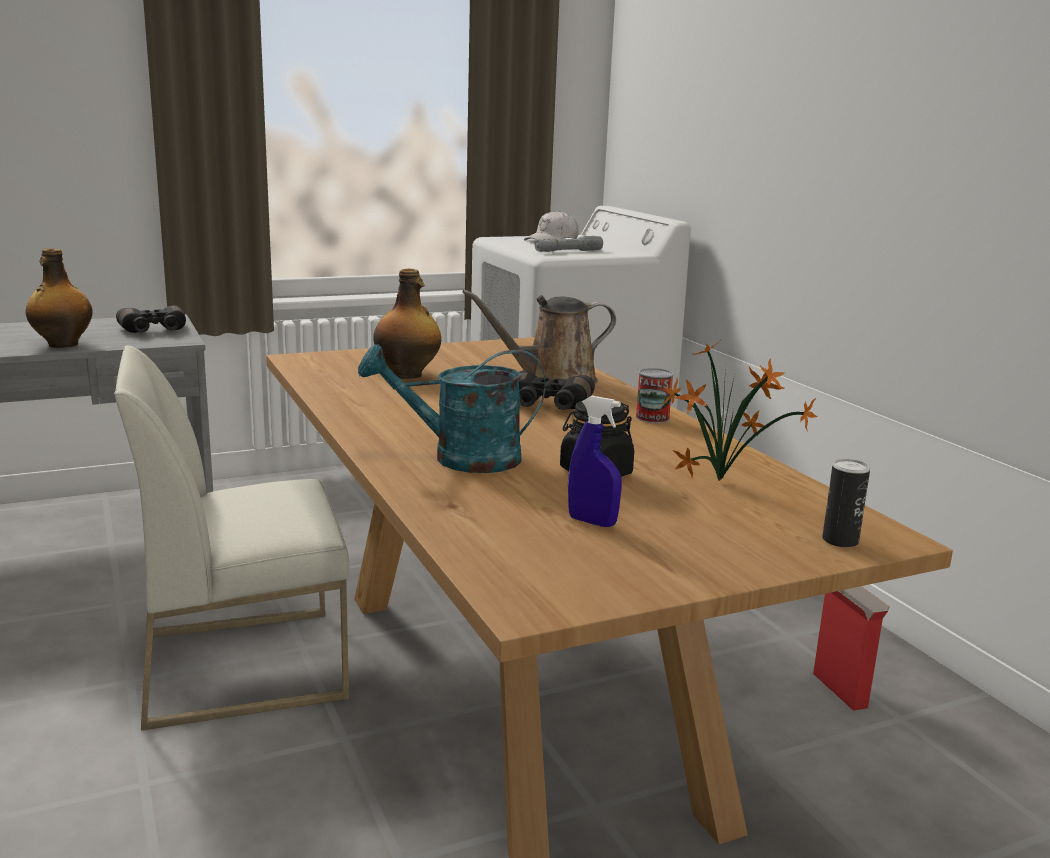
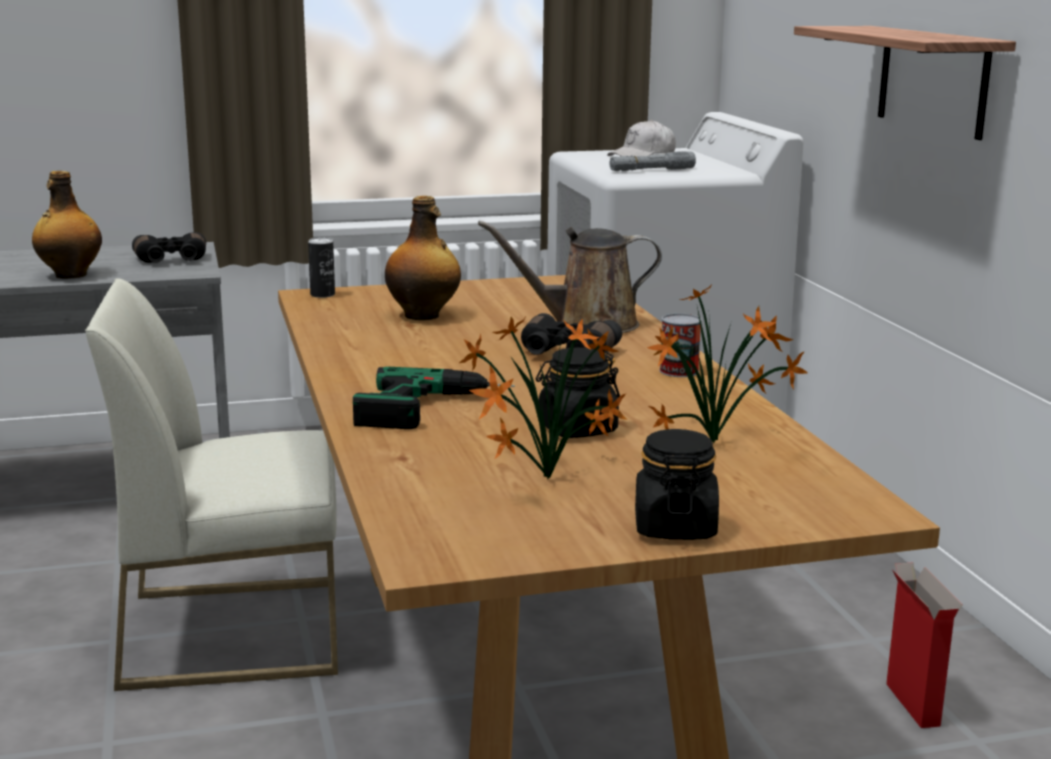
camera: 10 degrees right, 0 degrees up
turquoise watering can [358,344,546,473] -> power drill [353,367,515,429]
blue spray bottle [568,396,622,527] -> potted plant [459,317,627,479]
can [822,459,870,548] -> can moved to [308,237,335,298]
none -> black jar [635,429,719,540]
none -> shelf [794,26,1016,140]

